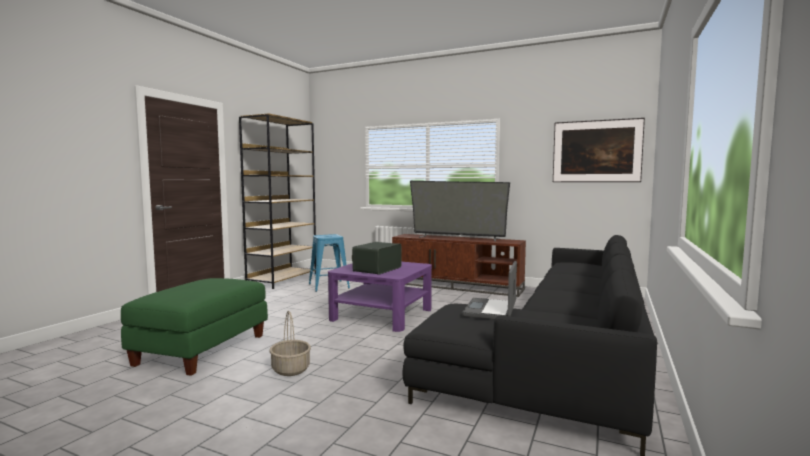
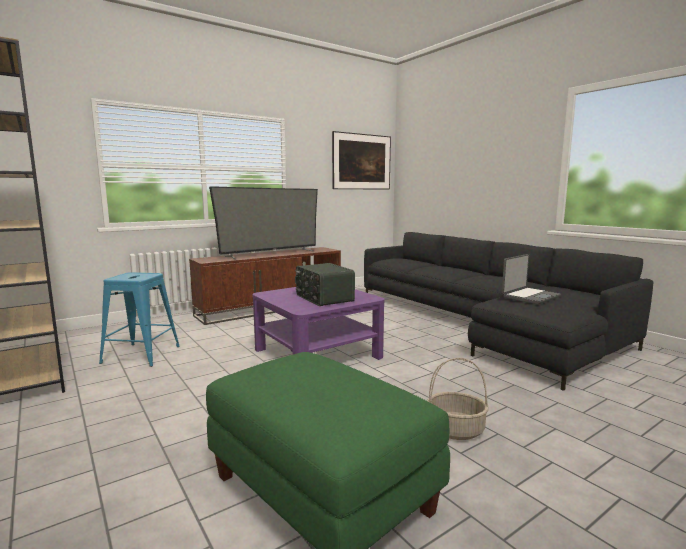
camera: 60 degrees left, 5 degrees up
laptop [462,261,517,319] -> laptop turned 90 degrees counterclockwise [502,254,561,304]

